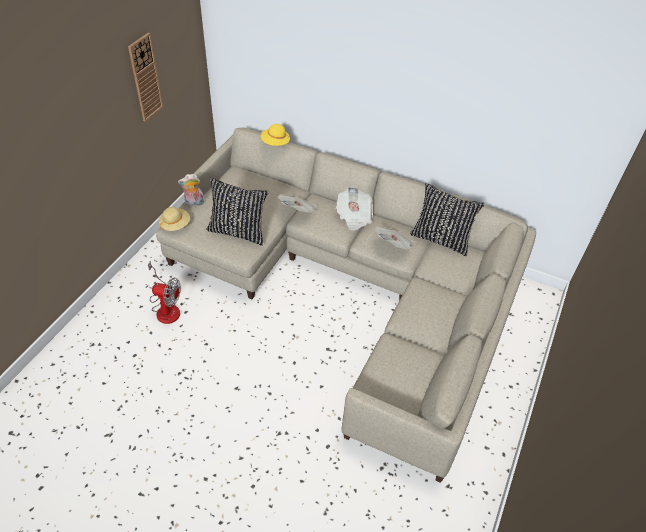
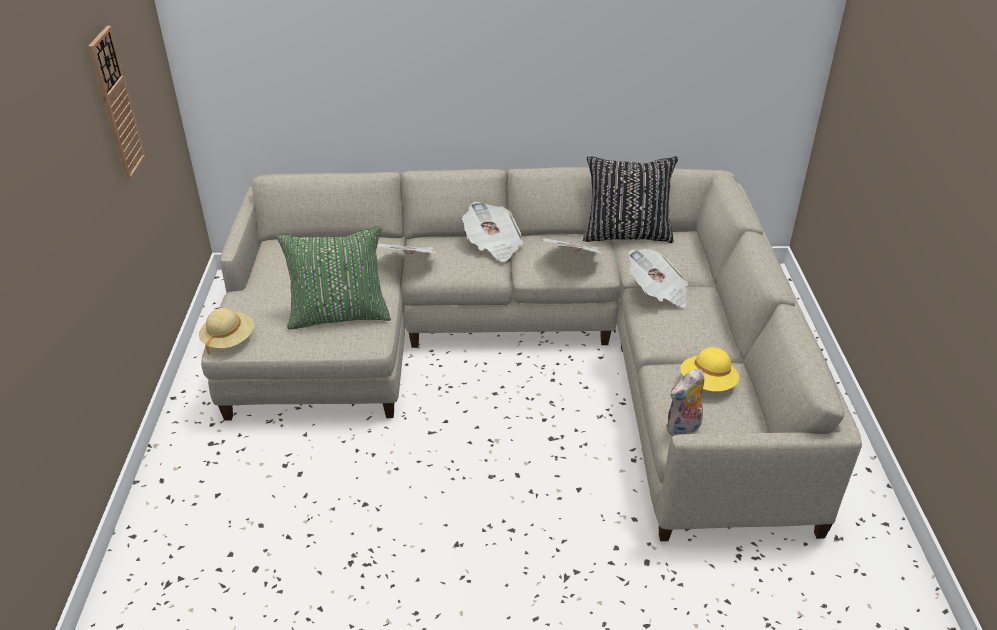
camera: 25 degrees left, 10 degrees down
fan [148,261,181,324] -> none
plush toy [178,174,204,206] -> plush toy moved to [666,368,704,436]
black pillow [206,178,269,246] -> green pillow [277,226,391,330]
yellow hat [261,124,290,146] -> yellow hat moved to [680,347,739,391]
none -> newspaper [628,249,688,308]

